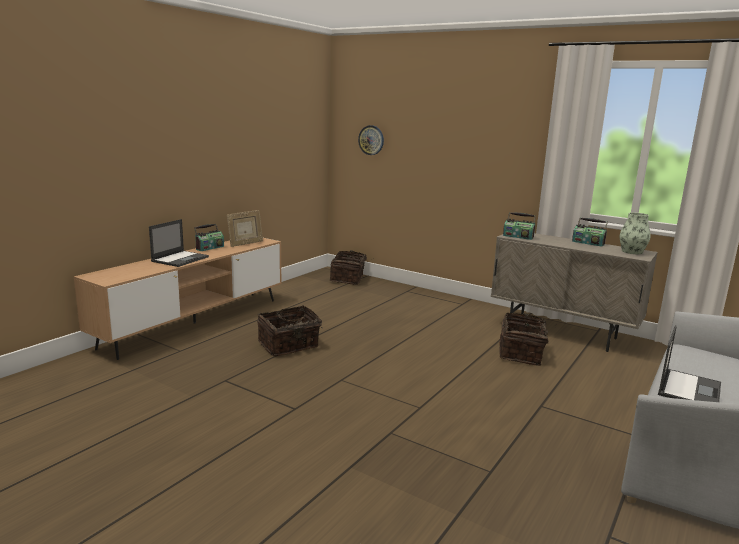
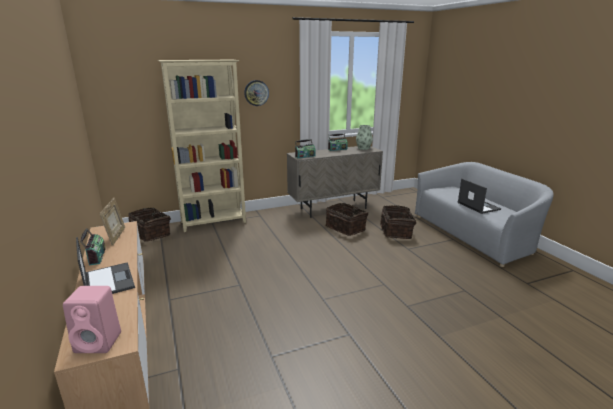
camera: 55 degrees left, 5 degrees up
basket [257,306,322,357] -> basket moved to [380,205,416,239]
wall clock [358,125,384,155] -> wall clock moved to [244,80,269,106]
none -> pink speaker [63,286,121,353]
none -> beige bookcase [158,60,246,232]

